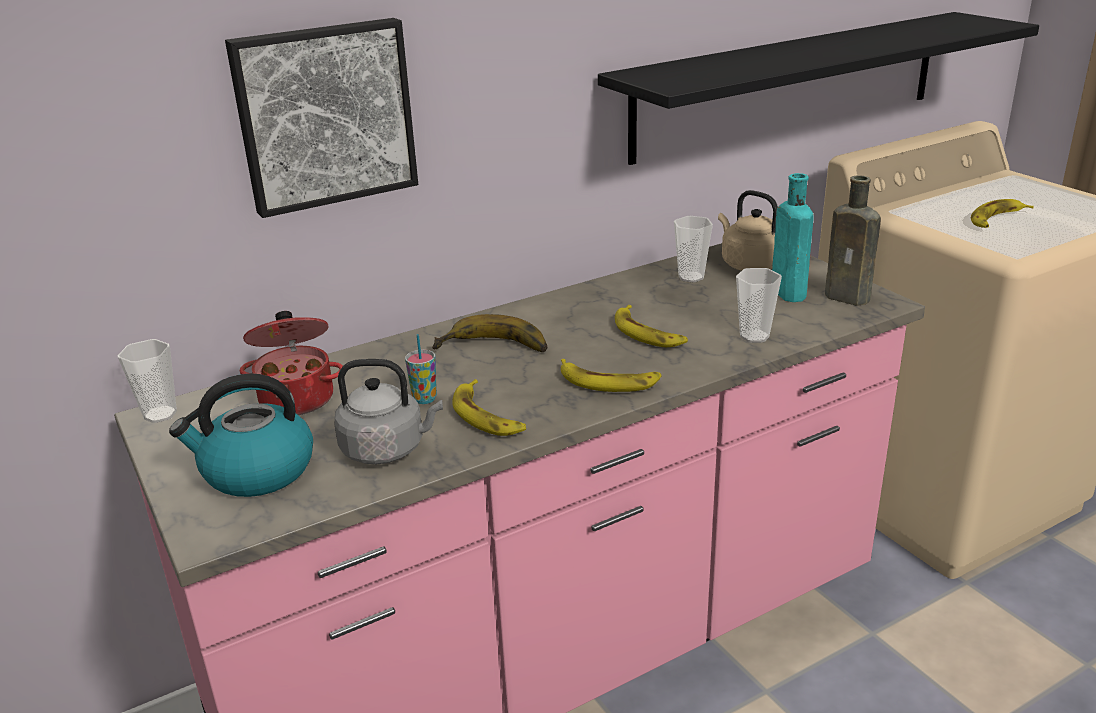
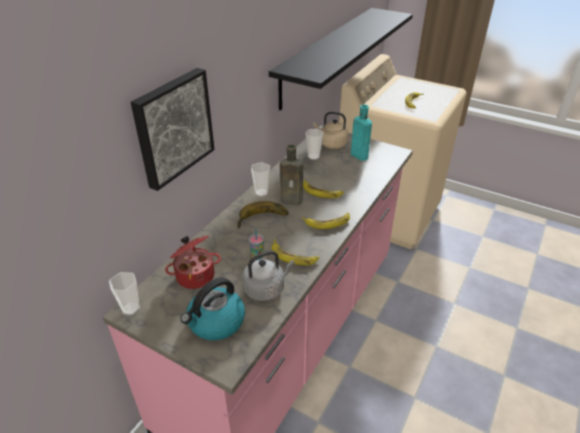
camera: 30 degrees left, 10 degrees up
cup [736,268,782,343] -> cup moved to [251,162,270,197]
brown bottle [825,175,881,306] -> brown bottle moved to [280,144,303,205]

